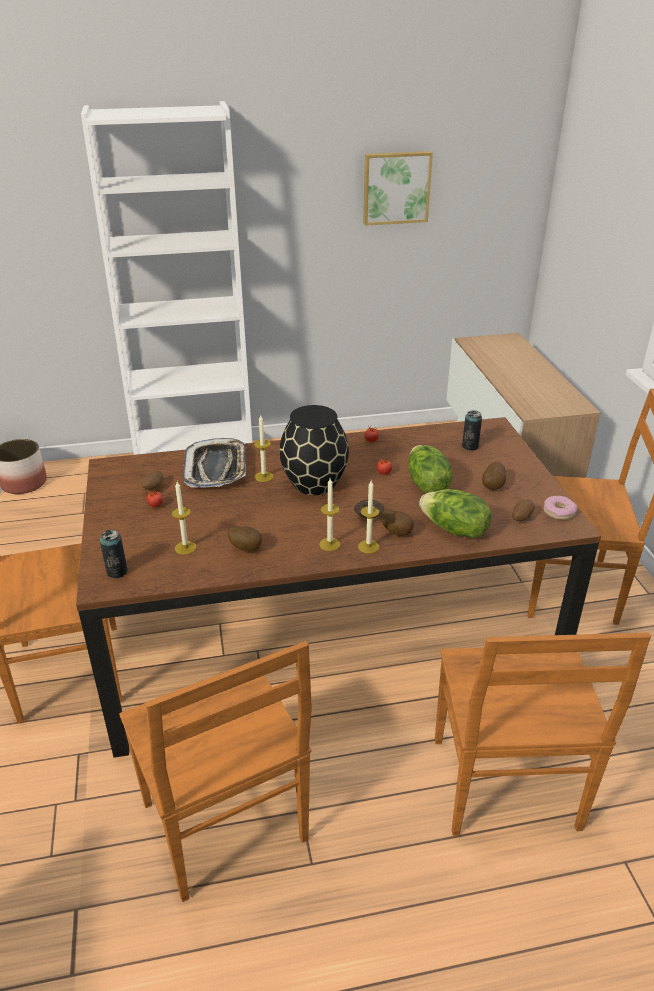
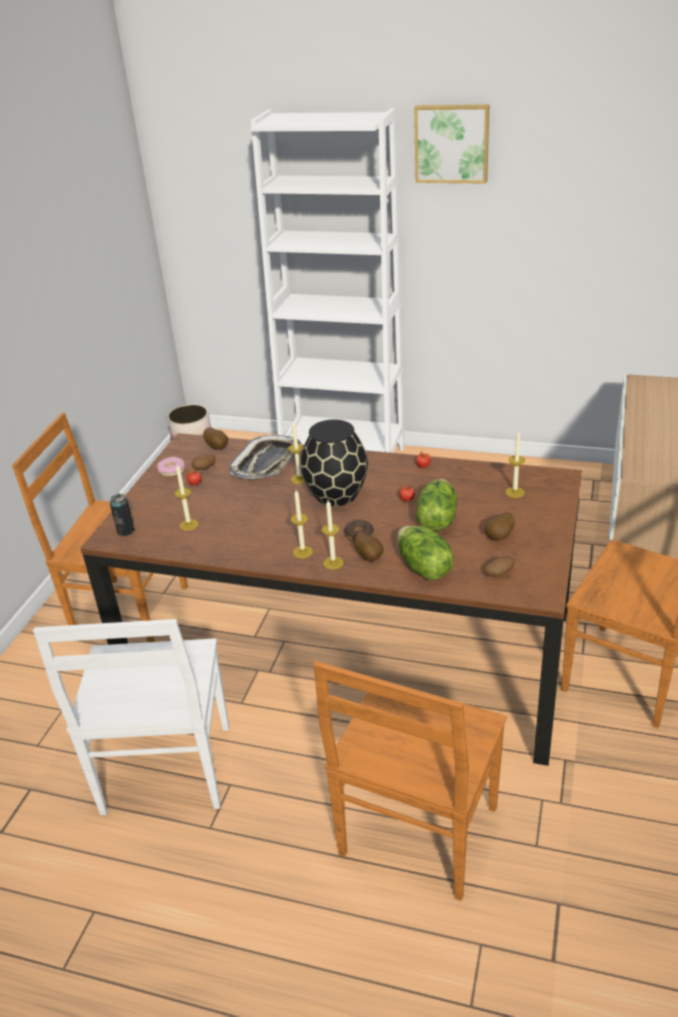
camera: 30 degrees right, 0 degrees up
brown chair [119,641,312,902] -> white chair [33,619,229,815]
potato [228,526,262,552] -> potato moved to [203,428,228,450]
picture [363,151,433,226] -> picture moved to [414,104,490,184]
can [462,410,482,451] -> candle [506,431,525,498]
donut [544,496,577,520] -> donut moved to [157,457,185,477]

